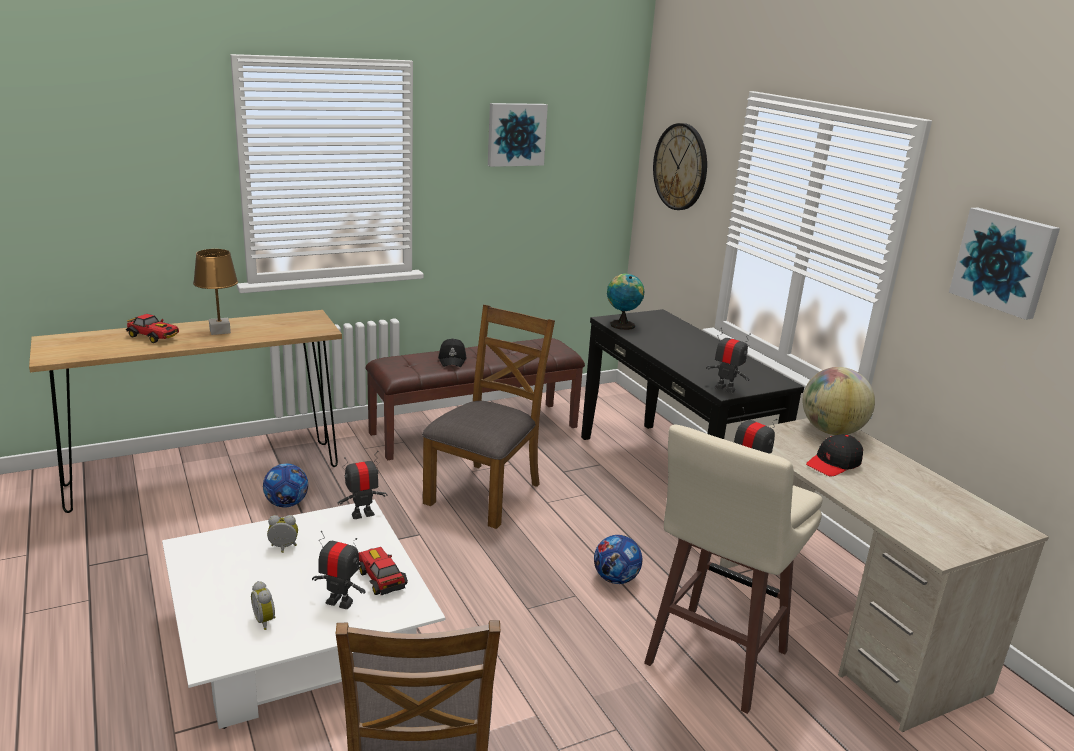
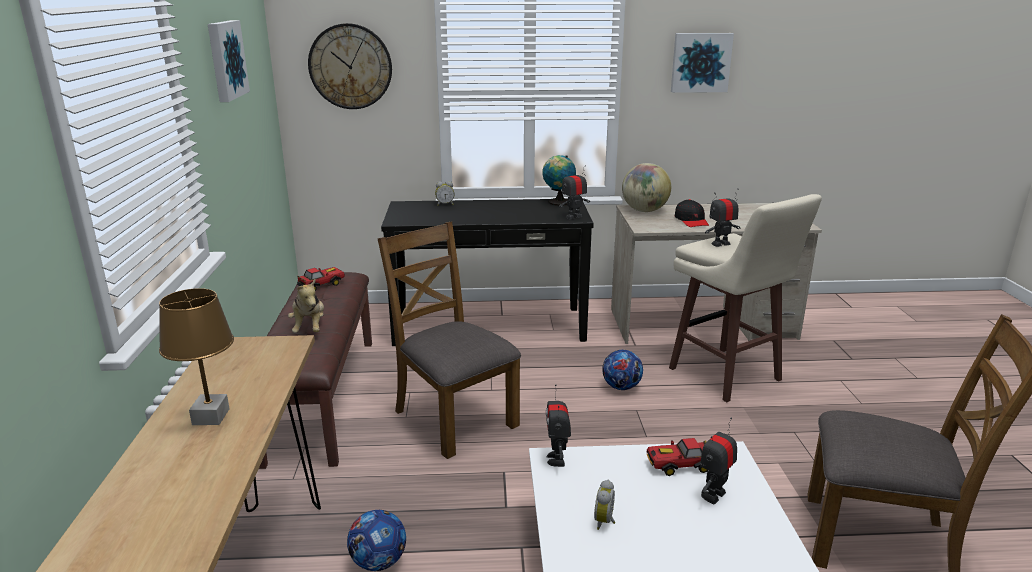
camera: 65 degrees left, 0 degrees up
toy car [126,314,179,343] -> toy car moved to [297,267,345,291]
alarm clock [251,581,276,630] -> alarm clock moved to [435,181,454,206]
black cap [438,338,467,367] -> plush toy [288,279,324,333]
globe [607,274,644,330] -> globe moved to [542,155,576,206]

